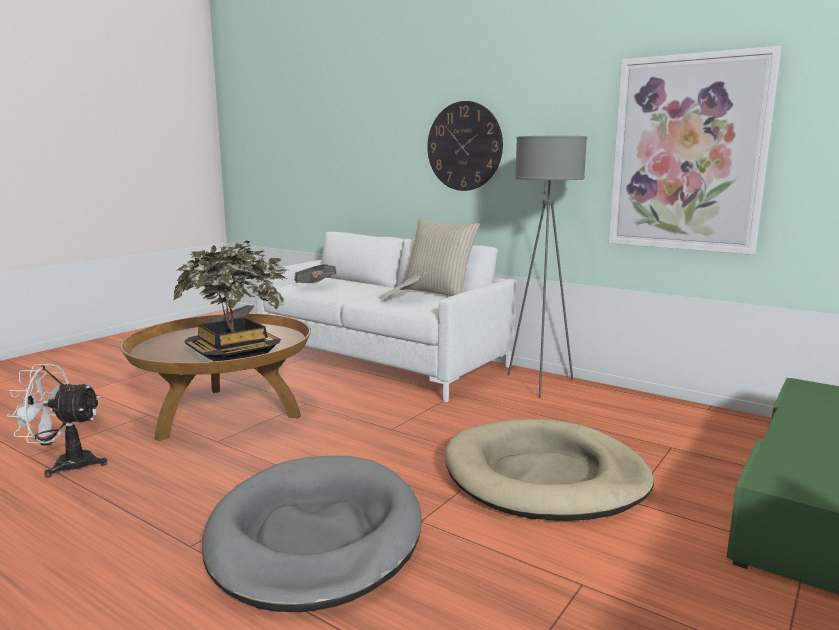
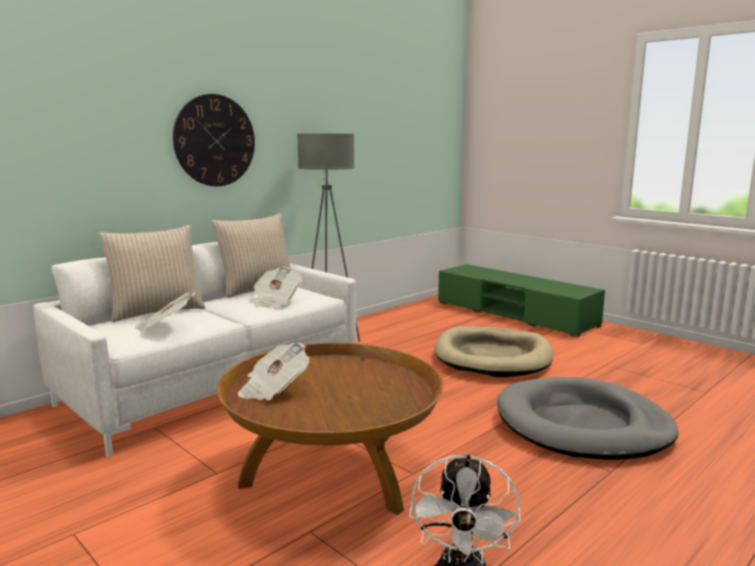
camera: 80 degrees left, 0 degrees up
potted plant [173,241,289,361] -> none
picture [609,46,781,255] -> none
none -> beige pillow [98,225,205,322]

